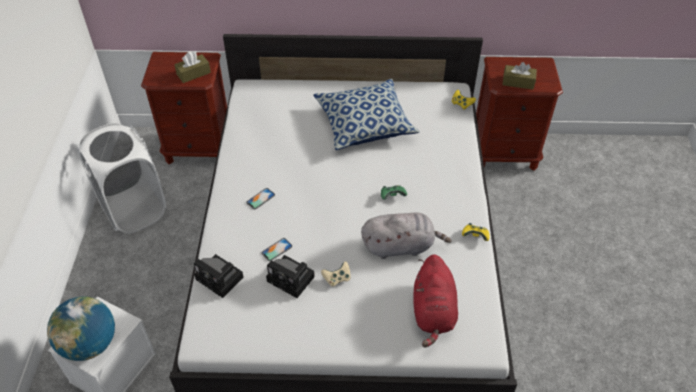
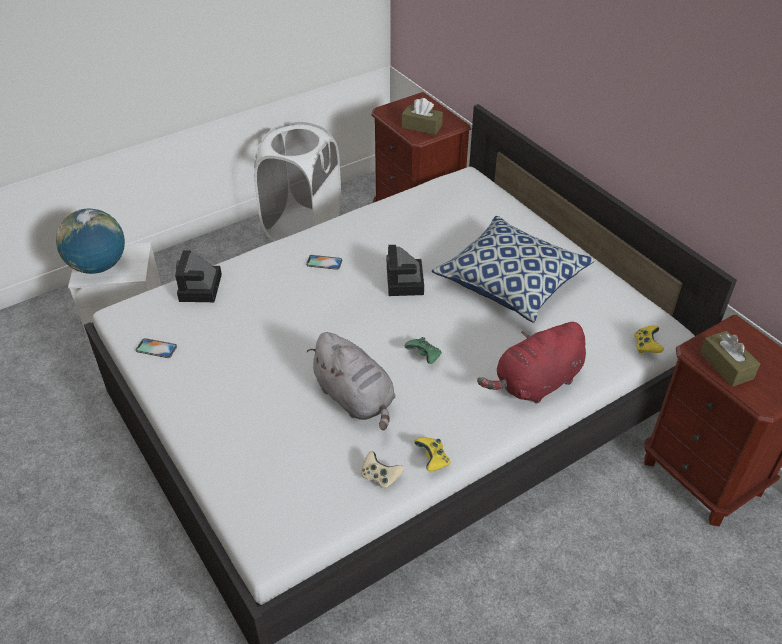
camera: 55 degrees right, 5 degrees down
phone [262,238,292,261] -> phone moved to [136,338,177,358]
camera [266,255,315,298] -> camera moved to [387,245,424,296]
beige game controller [321,261,350,286] -> beige game controller moved to [361,451,404,489]
red plush toy [414,254,458,348] -> red plush toy moved to [477,322,586,404]

